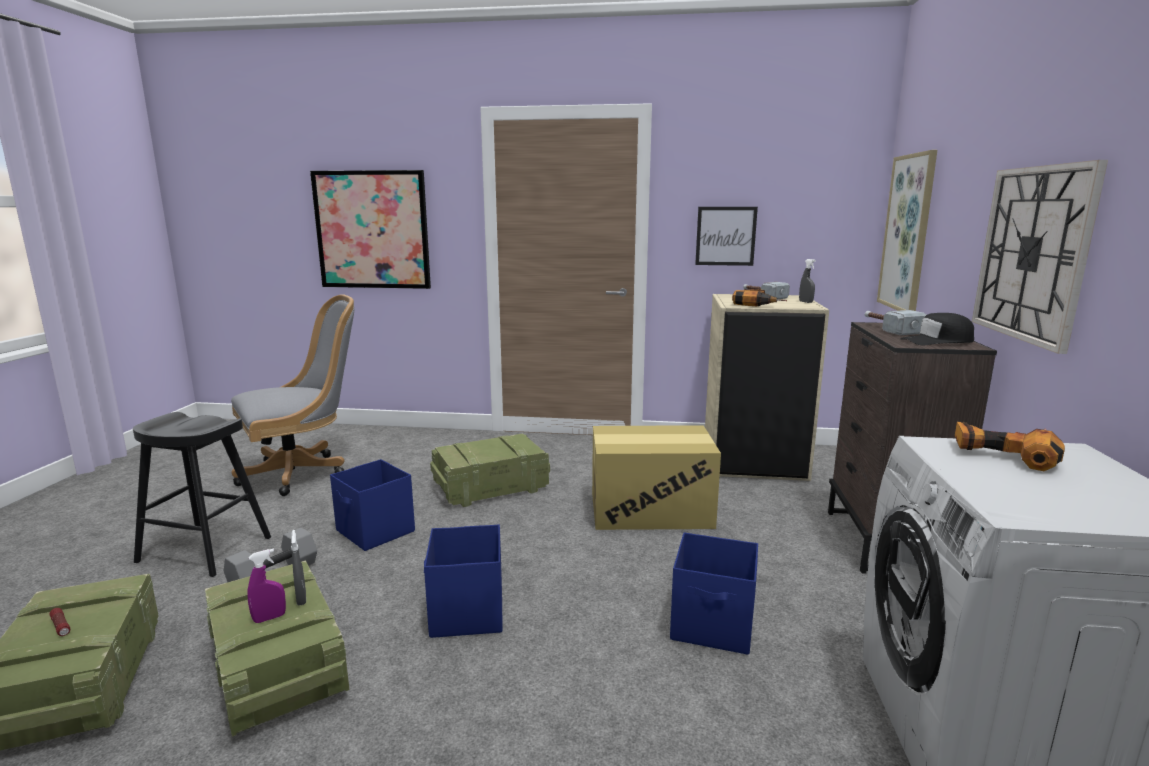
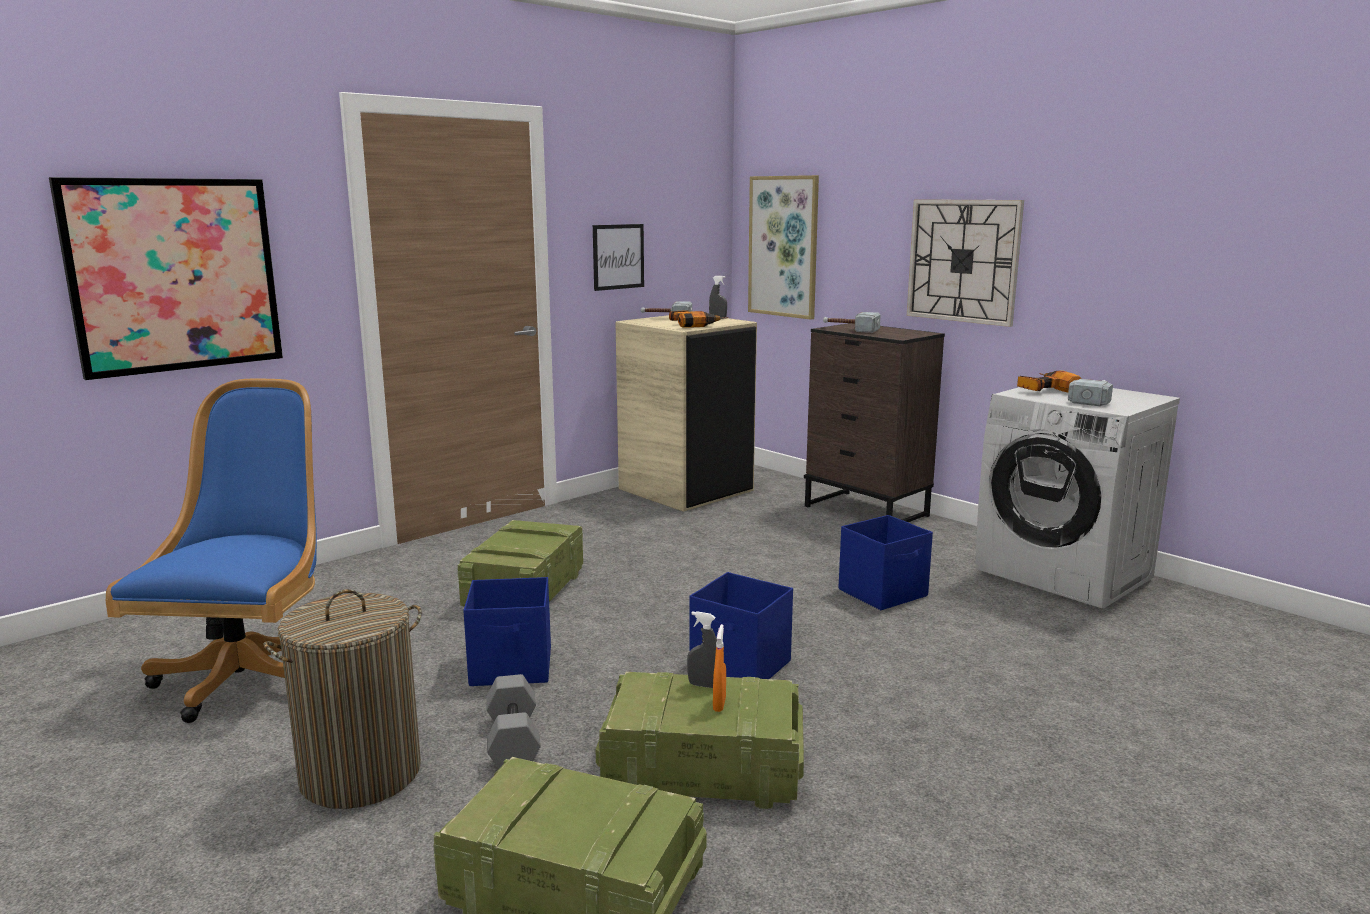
camera: 50 degrees left, 0 degrees up
flashlight [50,608,71,636] -> none
black stool [133,412,271,577] -> laundry basket [264,589,422,809]
grey office chair [231,294,354,496] -> blue office chair [105,379,317,723]
purple spray bottle [247,549,286,623] -> orange spray bottle [713,624,726,712]
cardboard box [592,425,721,530] -> none
black cap [900,313,974,345] -> none
none -> hammer [1068,379,1113,406]

